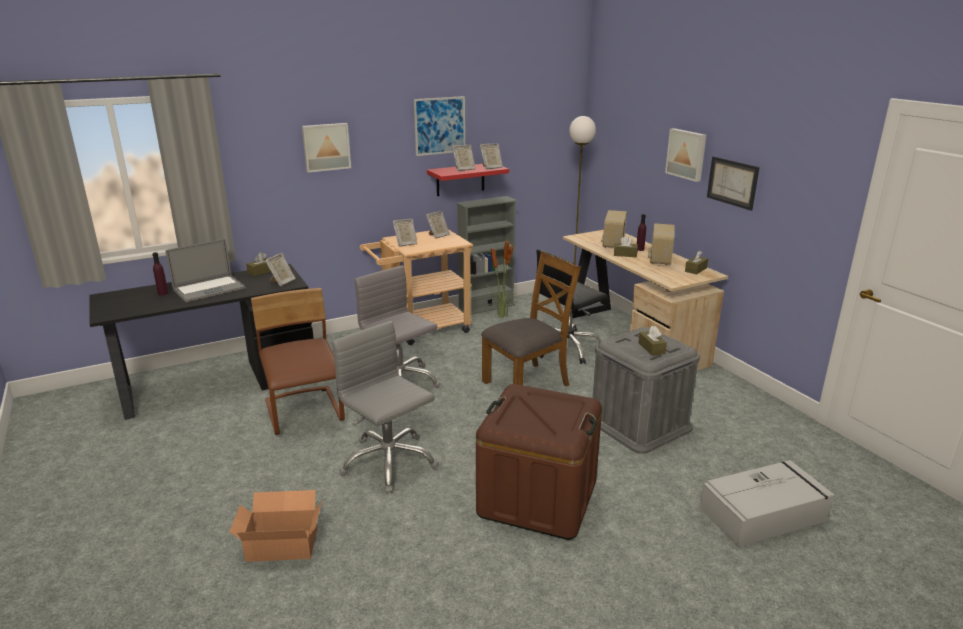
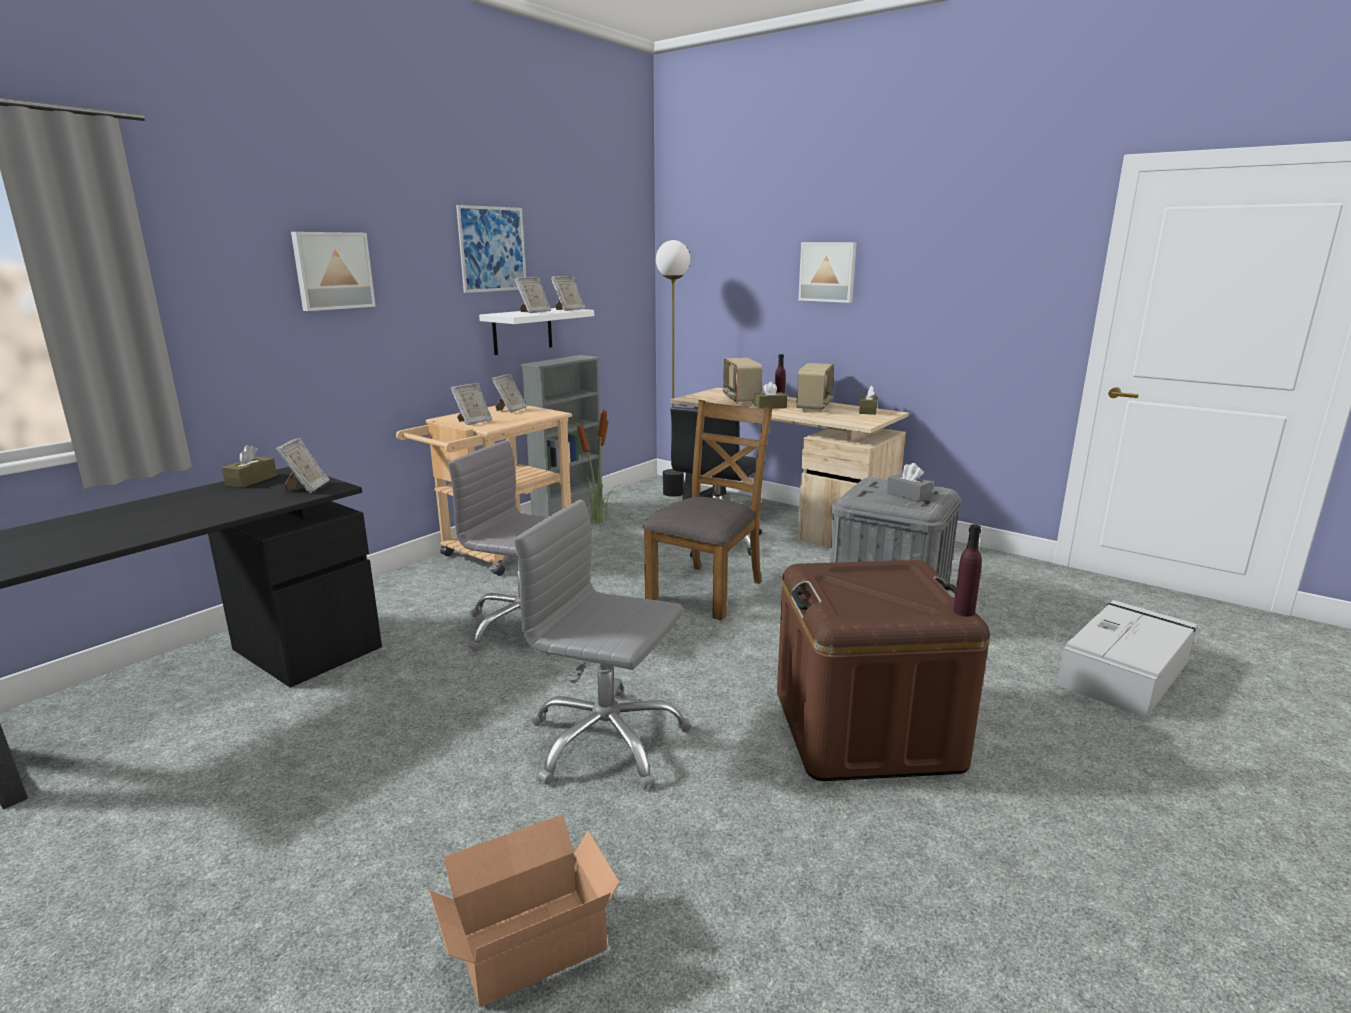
camera: 25 degrees left, 5 degrees down
purple bottle [152,252,168,295] -> purple bottle moved to [953,524,982,617]
laptop [165,239,246,302] -> none
brown chair [251,288,345,435] -> none
red shelf [427,164,509,196] -> white shelf [479,308,594,355]
brown tissue box [639,326,667,355] -> grey tissue box [887,463,933,502]
radio [648,223,674,265] -> radio turned 150 degrees counterclockwise [796,363,834,412]
picture [707,156,760,211] -> none

